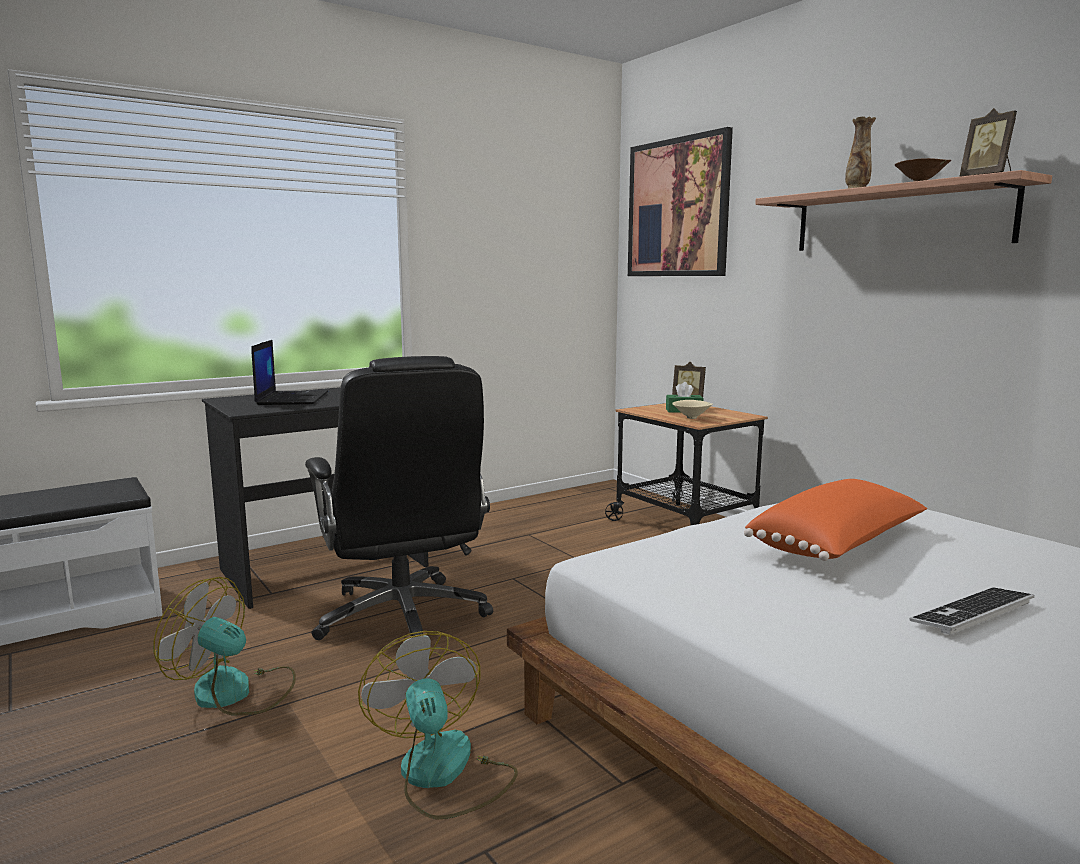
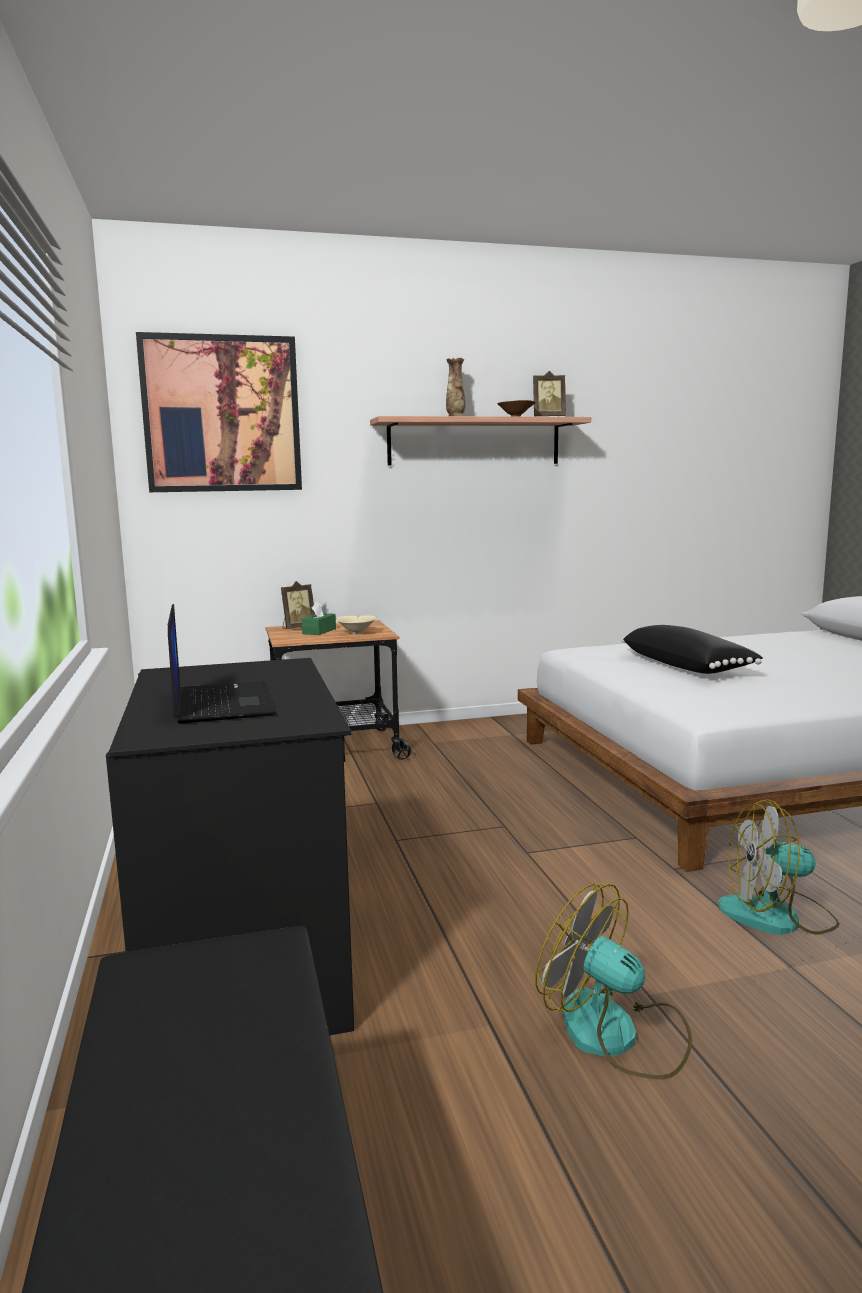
camera: 70 degrees left, 0 degrees up
fan [153,577,296,715] -> fan turned 90 degrees clockwise [535,884,692,1079]
laptop [251,340,328,405] -> laptop turned 60 degrees clockwise [168,604,277,724]
black office chair [305,356,493,640] -> none
orange pillow [744,479,927,561] -> black pillow [622,625,763,674]
keyboard [909,587,1034,635] -> none

